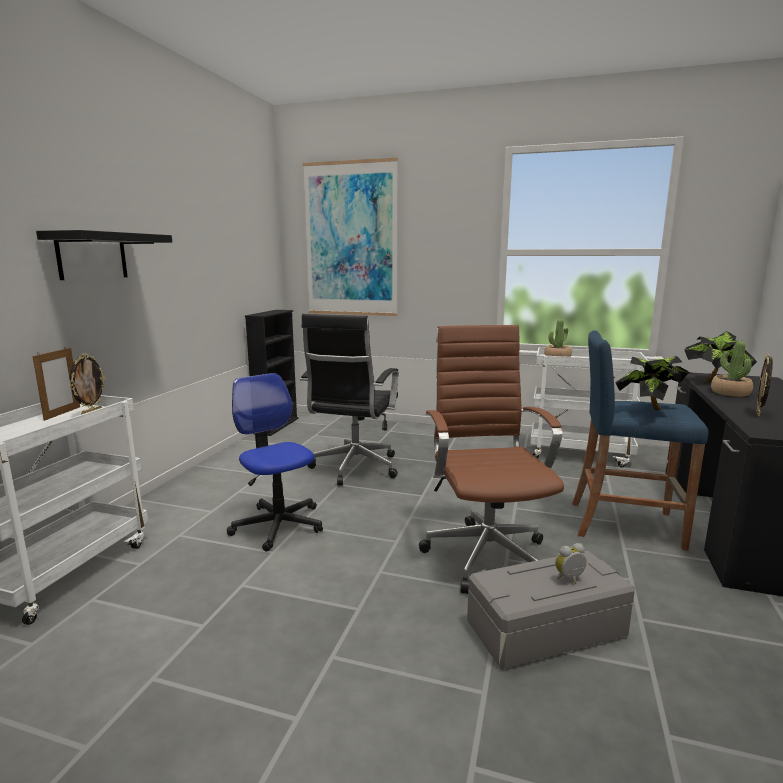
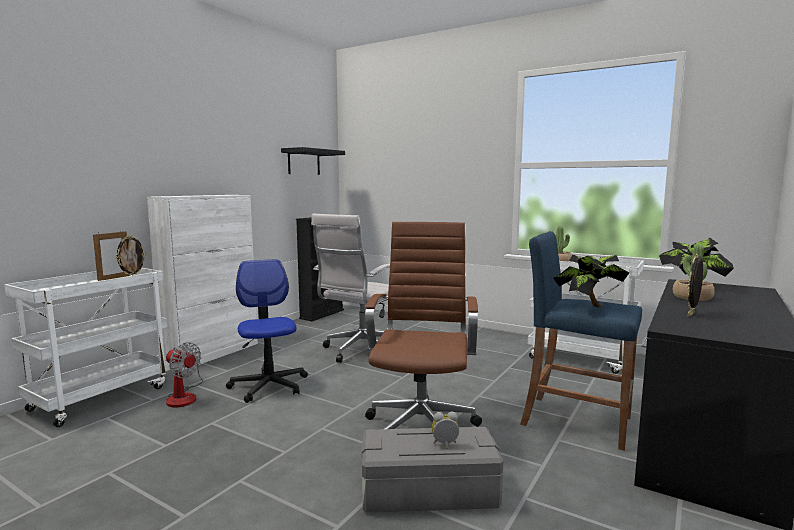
camera: 15 degrees right, 5 degrees down
black shelf [36,230,172,280] -> black shelf moved to [281,147,345,175]
black office chair [300,314,399,486] -> white office chair [311,214,390,363]
picture [303,158,398,316] -> none
none -> white cabinet [147,195,258,371]
none -> fan [166,342,203,407]

